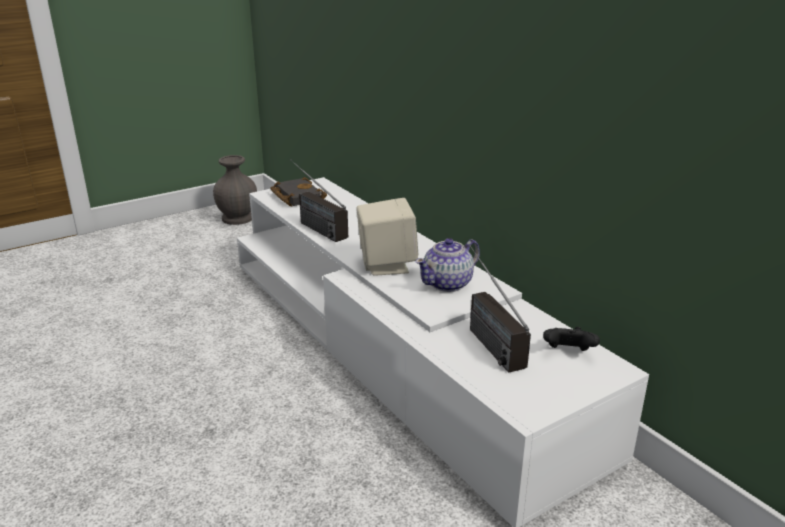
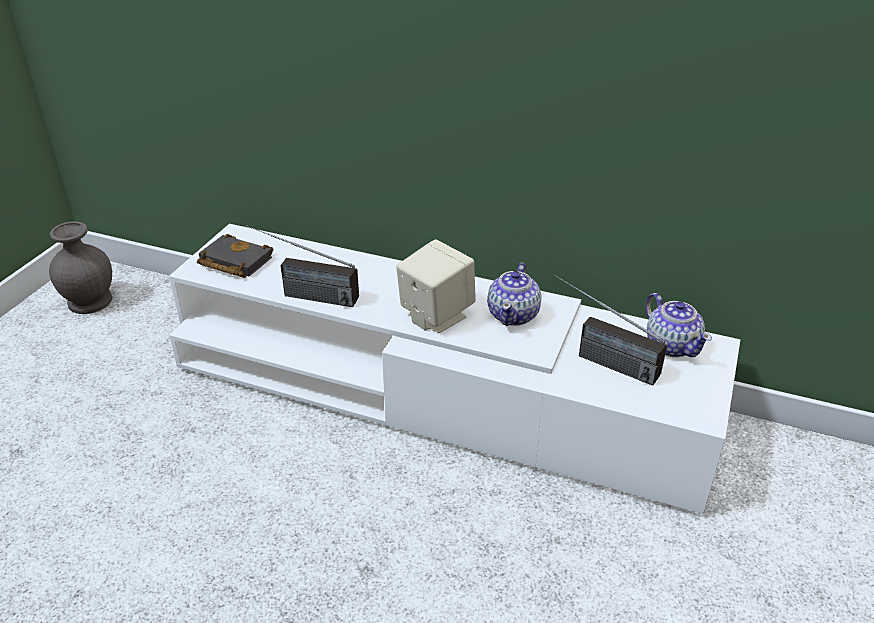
camera: 35 degrees left, 10 degrees up
black game controller [543,327,600,351] -> teapot [645,293,712,357]

